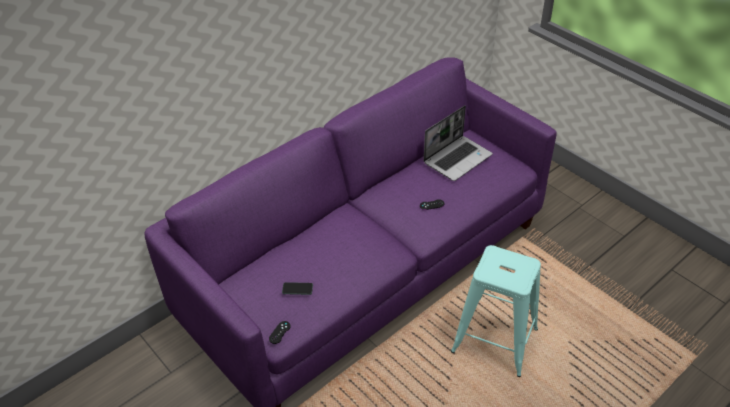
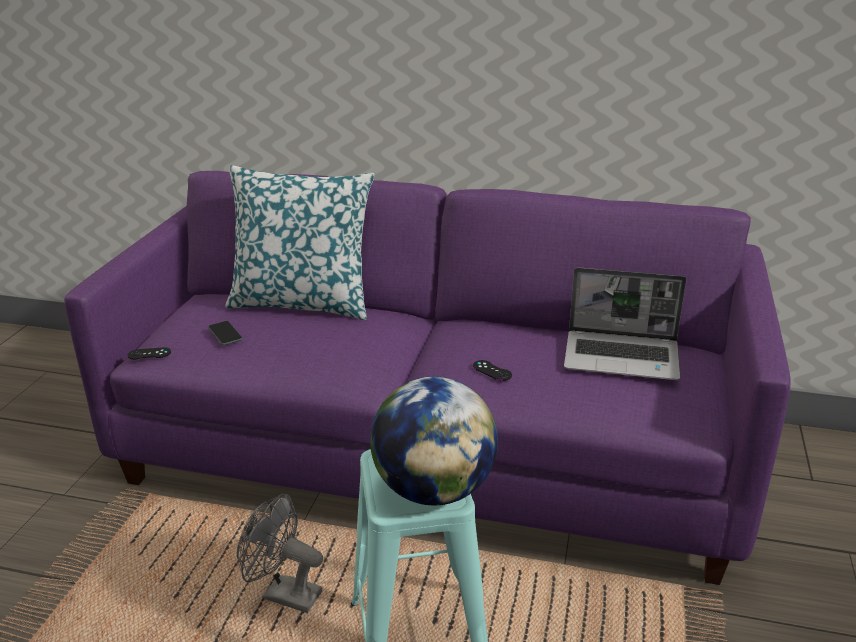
camera: 55 degrees right, 15 degrees down
none -> pillow [225,165,374,320]
none -> grey fan [237,494,323,613]
none -> globe [370,376,498,505]

